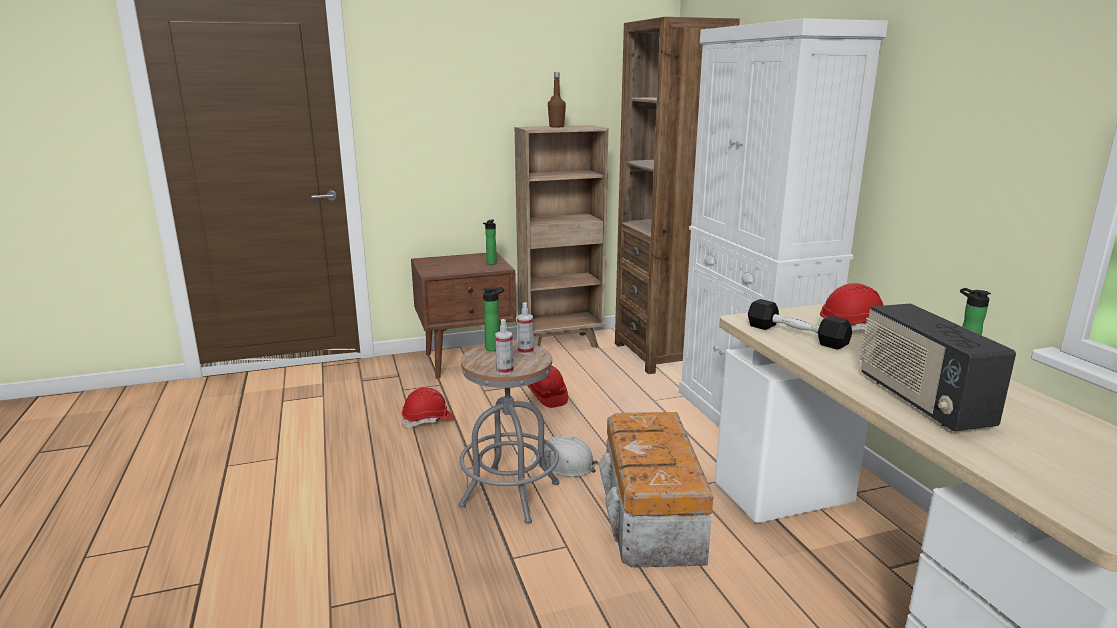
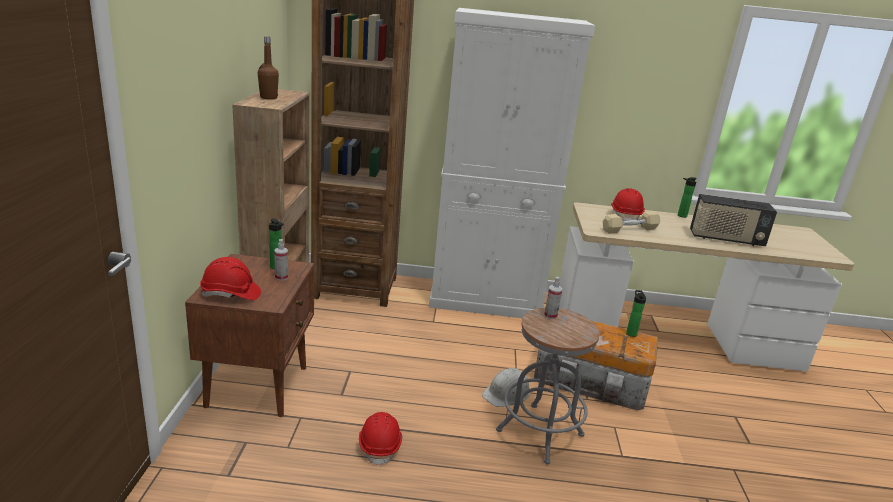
camera: 70 degrees left, 5 degrees up
bottle [483,287,505,351] -> bottle moved to [626,290,646,337]
spray bottle [495,319,513,375] -> spray bottle moved to [274,239,288,281]
red hard hat [527,366,568,408] -> red hard hat moved to [200,257,261,300]
black dumbbell [748,299,852,350] -> beige dumbbell [603,211,660,234]

